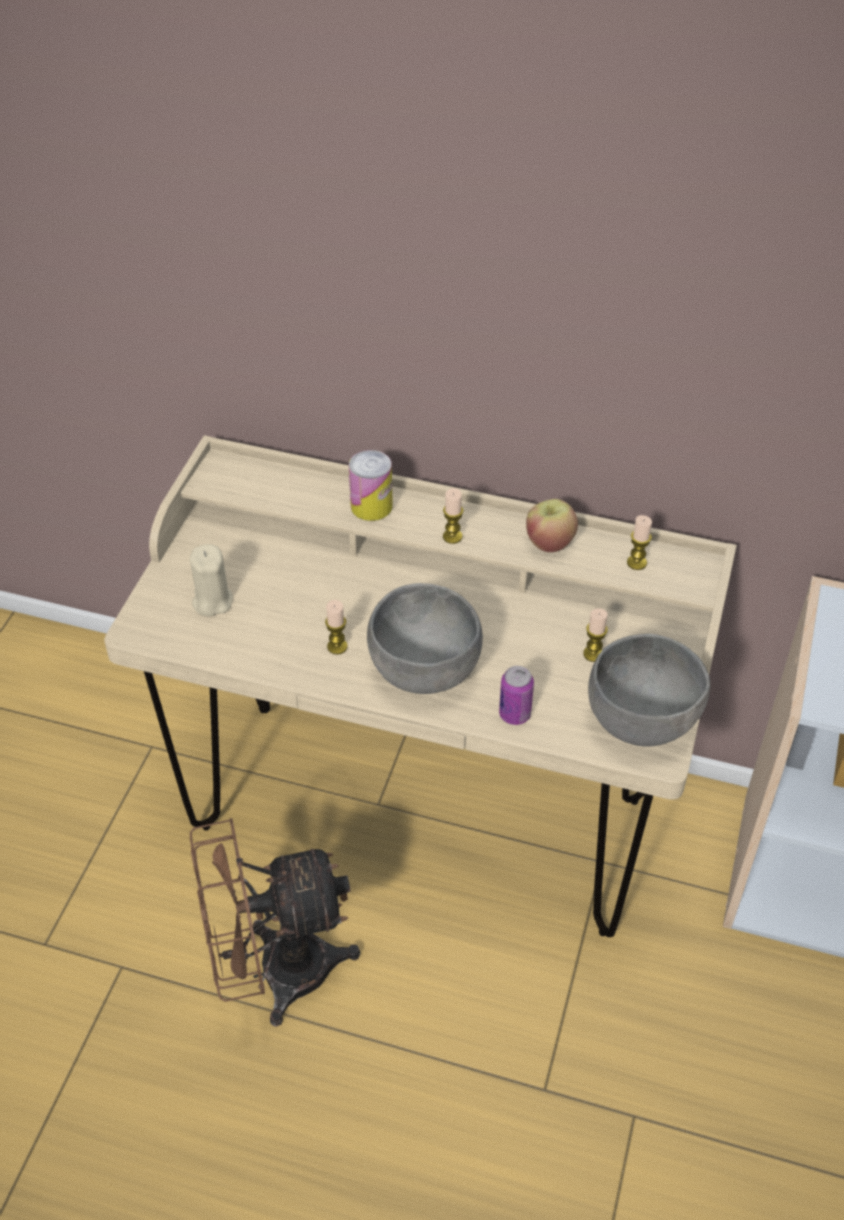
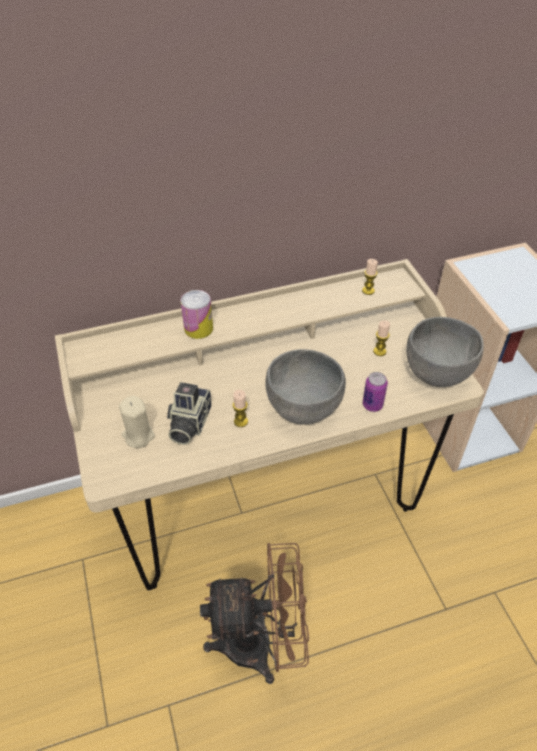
camera: 35 degrees left, 0 degrees up
brown fan [190,818,361,1027] -> brown fan turned 135 degrees counterclockwise [200,543,309,684]
candle [443,488,463,544] -> none
apple [526,499,578,552] -> none
none -> camera [167,382,211,445]

